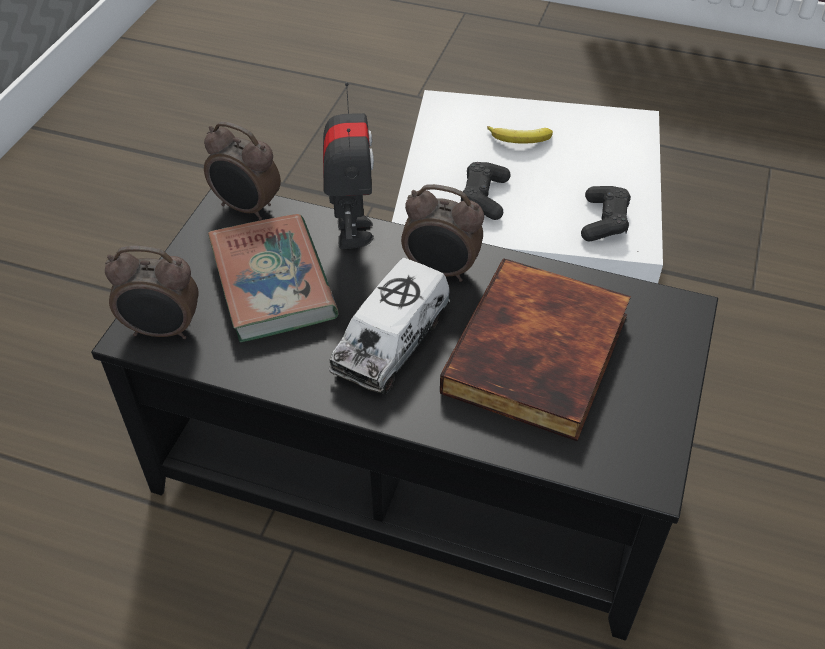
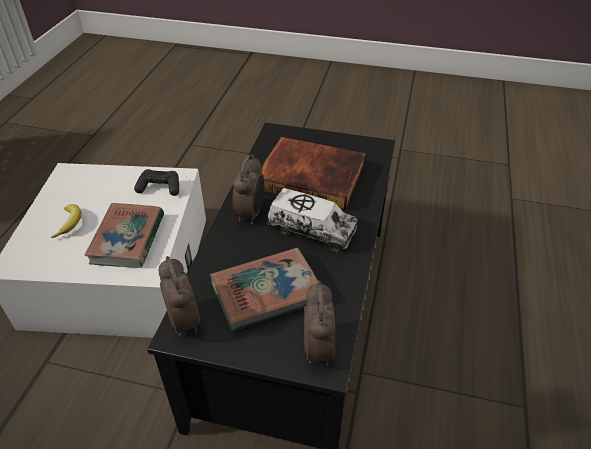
camera: 95 degrees left, 5 degrees down
alarm clock [204,122,281,220] -> alarm clock turned 45 degrees counterclockwise [159,256,200,336]
toy robot [323,82,374,249] -> none
black game controller [461,162,511,220] -> book [84,203,164,268]

